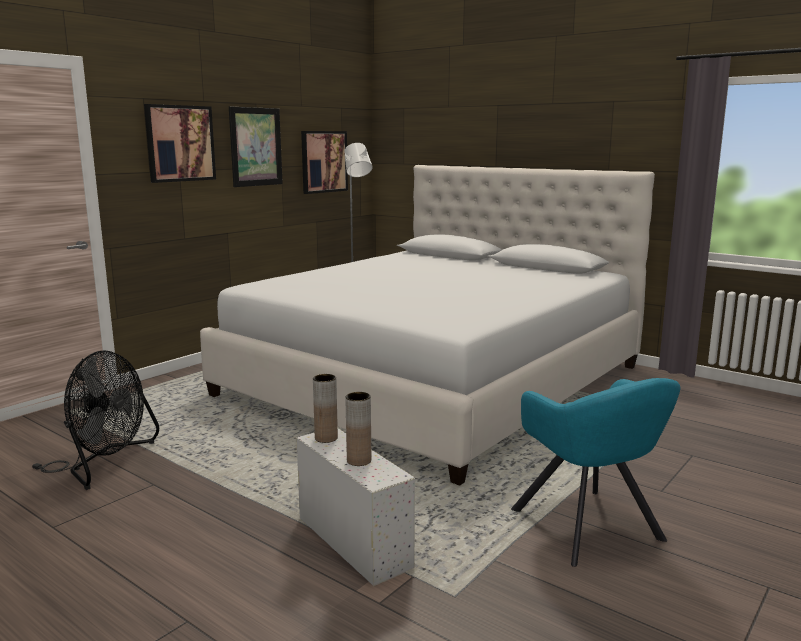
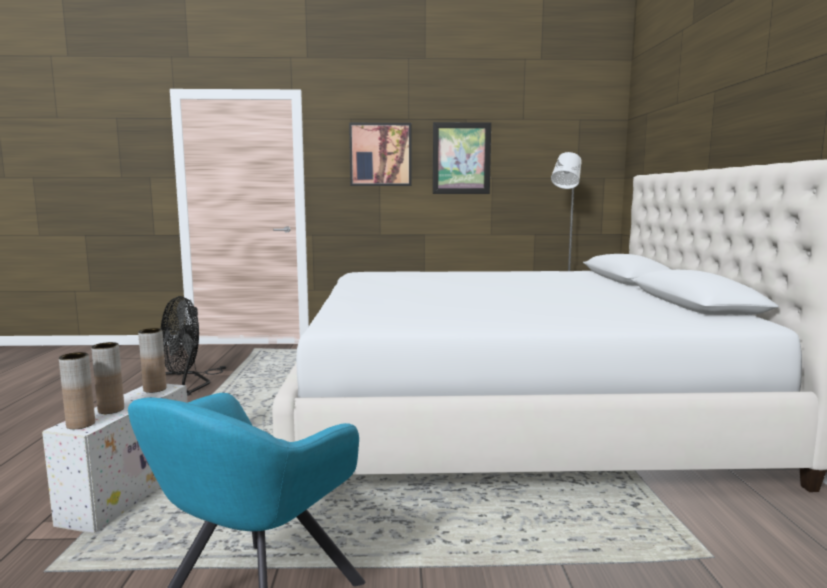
camera: 50 degrees right, 5 degrees down
black fan [32,351,159,490] -> black fan turned 75 degrees clockwise [161,296,227,396]
picture [301,131,348,194] -> none
none -> brown vase [59,352,95,429]

